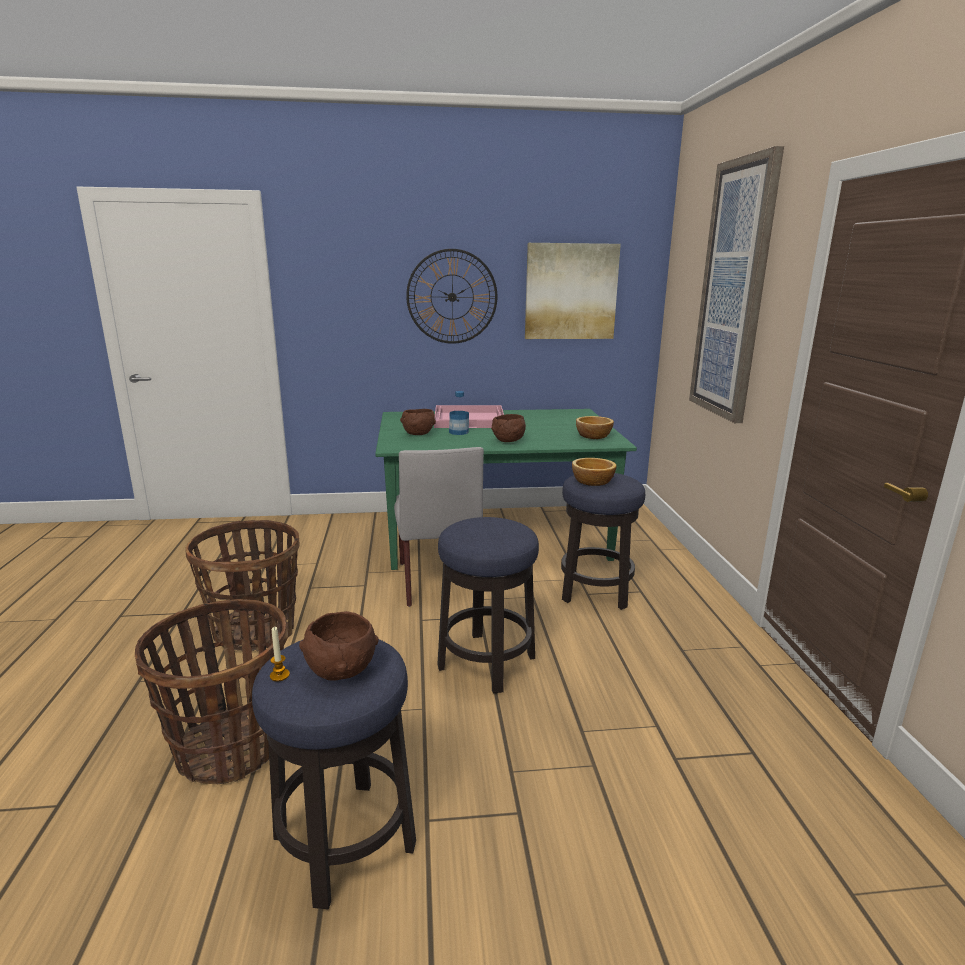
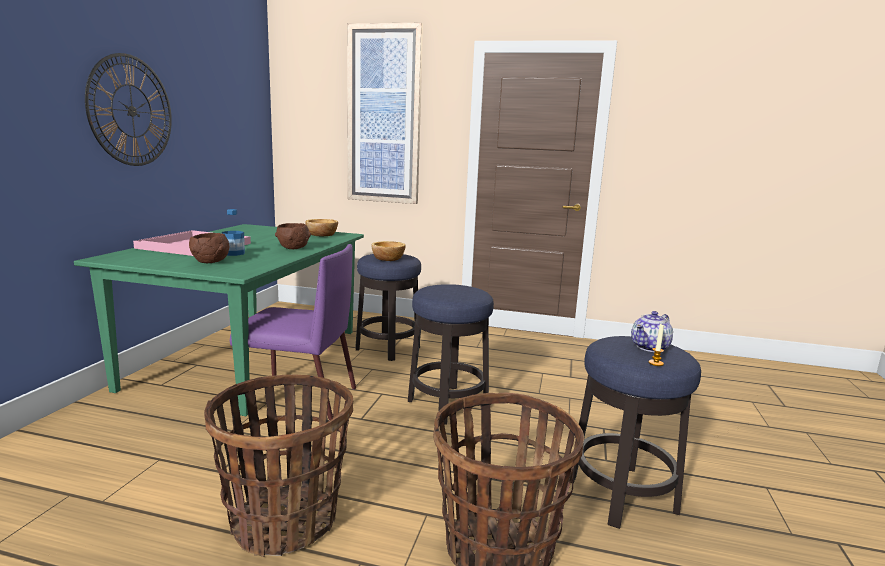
camera: 70 degrees left, 5 degrees down
brown bowl [299,611,379,681] -> teapot [631,311,673,352]
grey chair [394,447,484,607] -> purple chair [230,244,356,420]
picture [525,243,621,339] -> none

